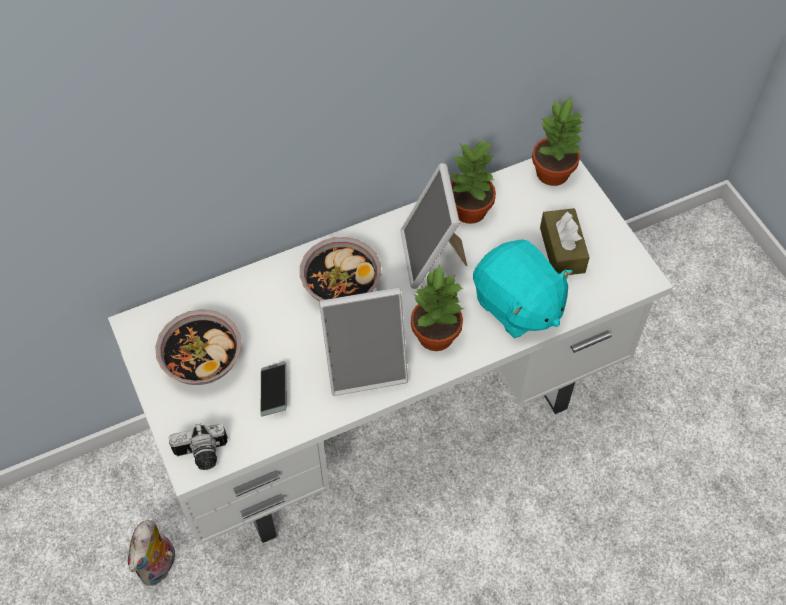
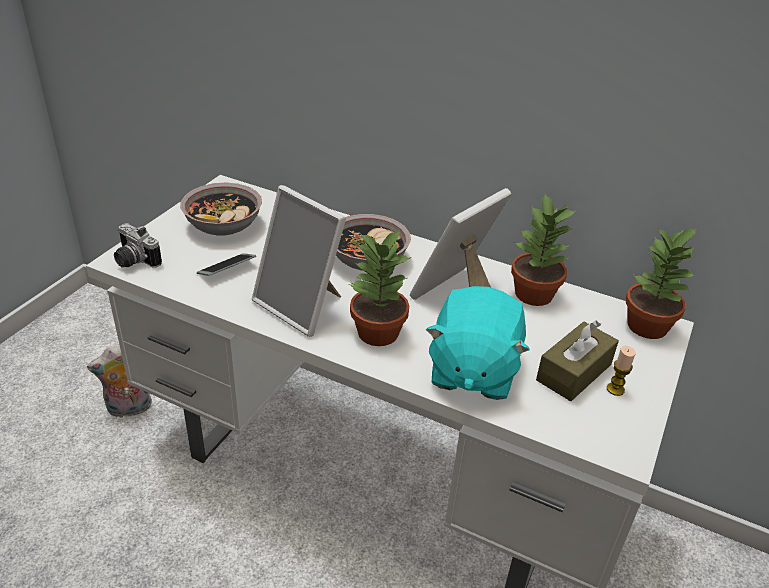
camera: 50 degrees right, 20 degrees down
none -> candle [607,346,636,396]

